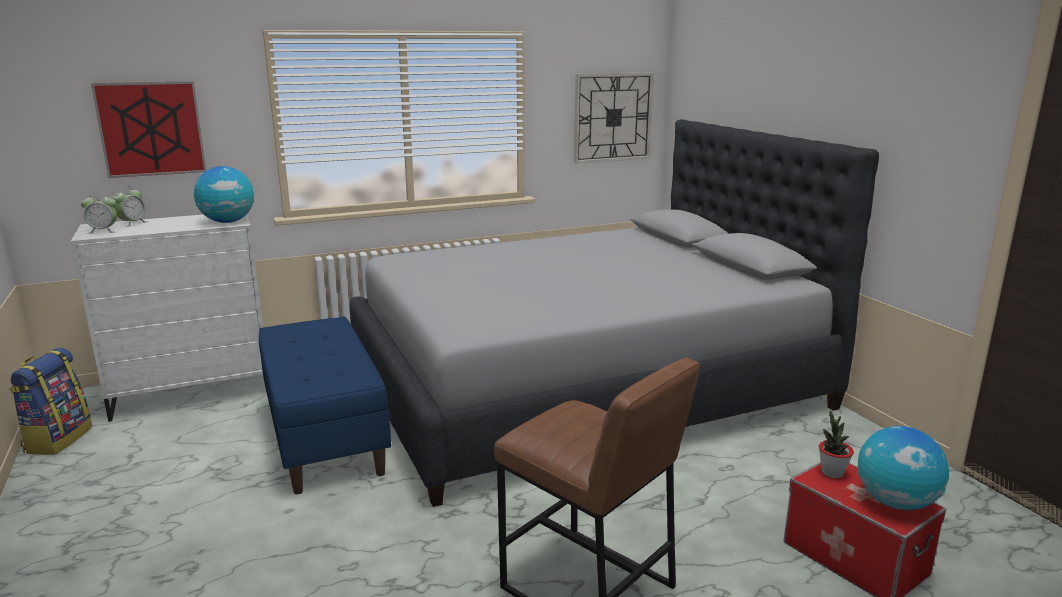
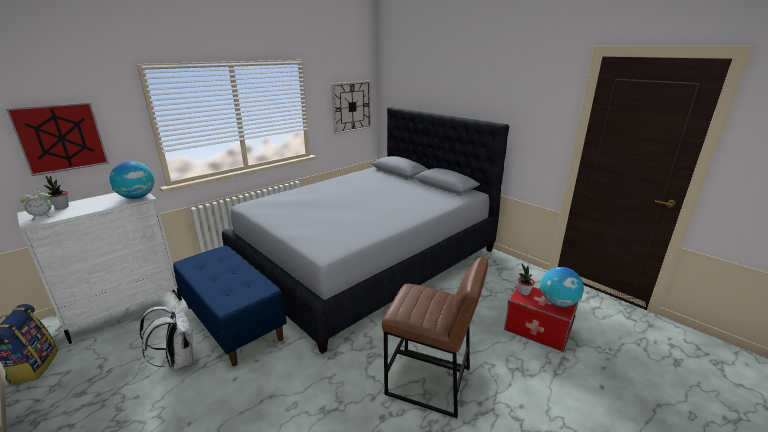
camera: 20 degrees left, 5 degrees up
alarm clock [112,186,148,227] -> potted plant [43,175,69,209]
none -> white backpack [140,306,193,371]

